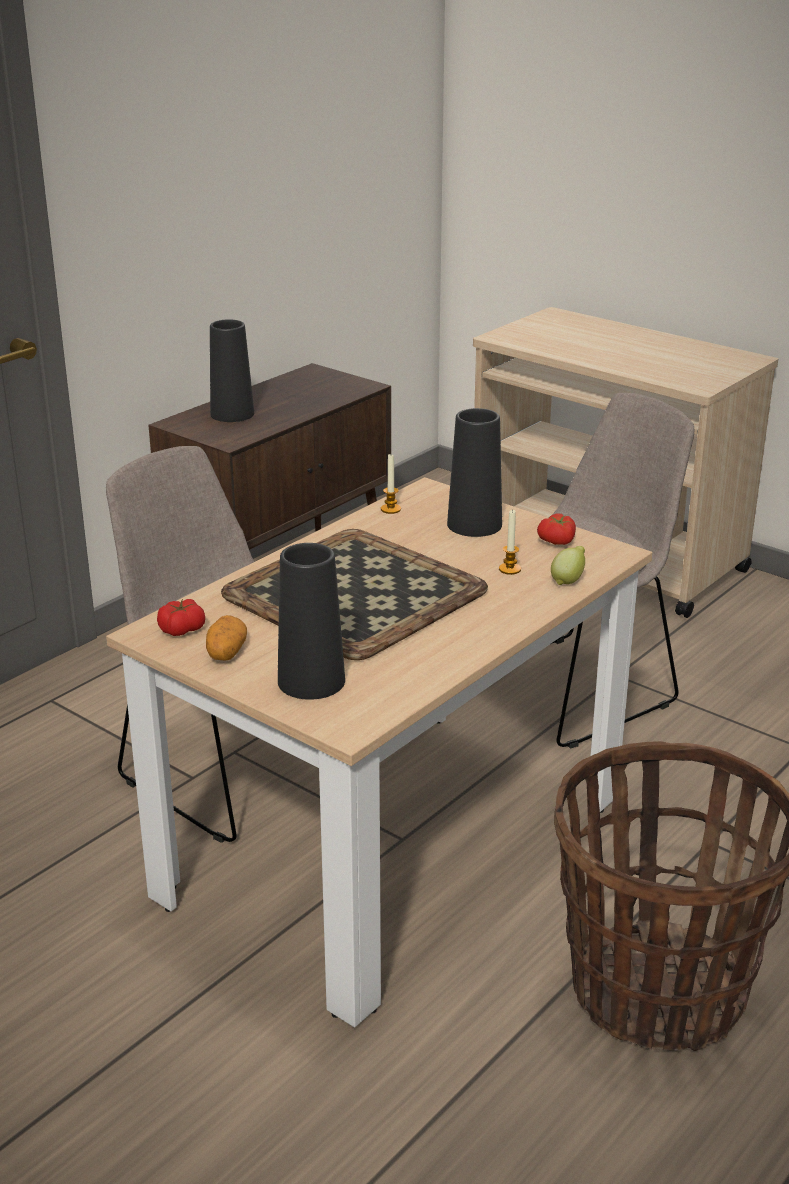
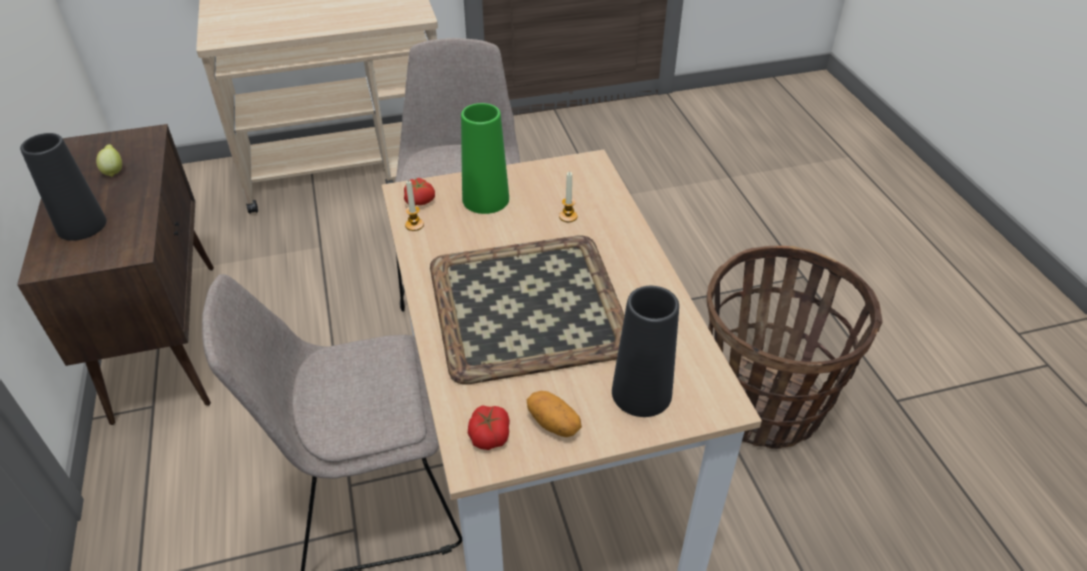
camera: 55 degrees left, 15 degrees up
black vase [447,408,502,537] -> green vase [461,103,509,214]
tomato [537,513,576,545] -> tomato moved to [404,178,435,206]
lemon [551,546,585,585] -> lemon moved to [96,144,122,177]

